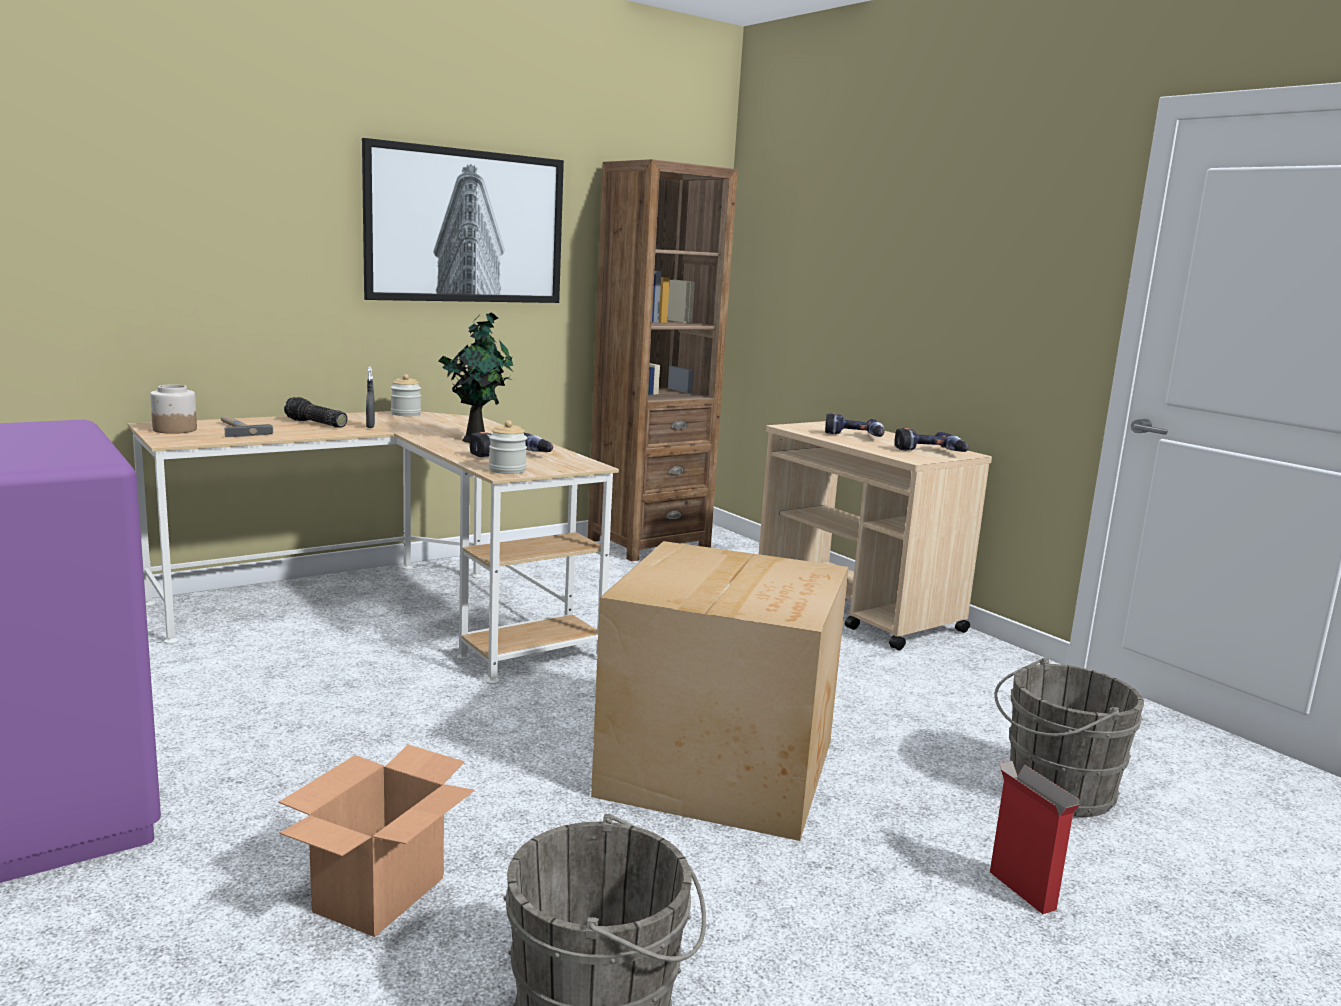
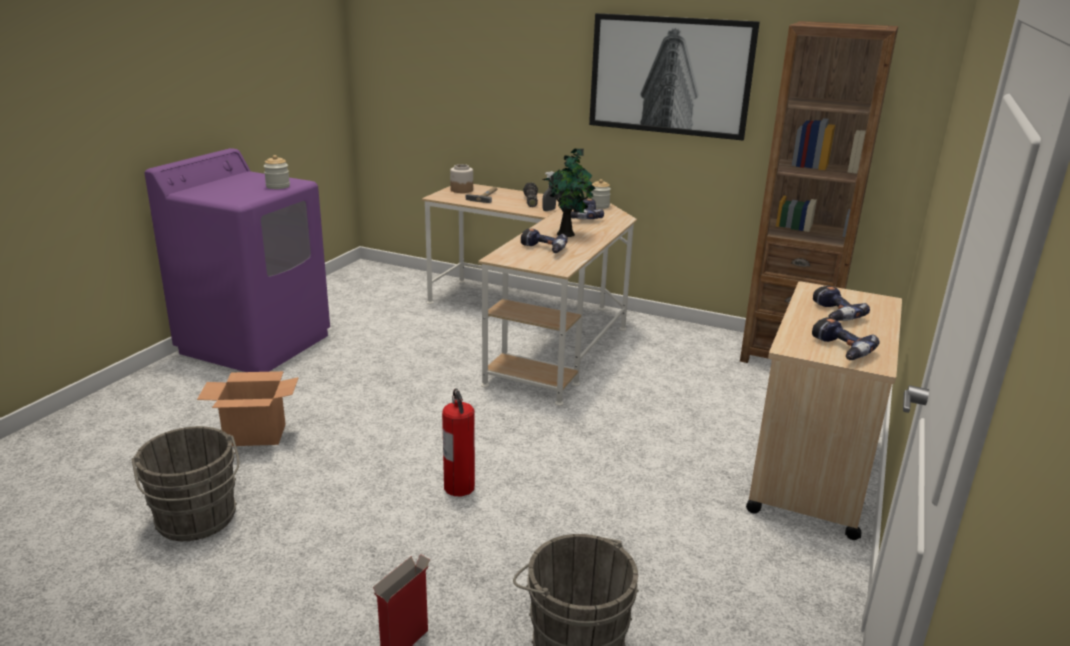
camera: 60 degrees right, 10 degrees up
jar [489,420,527,474] -> jar moved to [264,155,290,189]
cardboard box [591,541,849,841] -> fire extinguisher [442,388,475,496]
none -> power drill [571,199,604,220]

